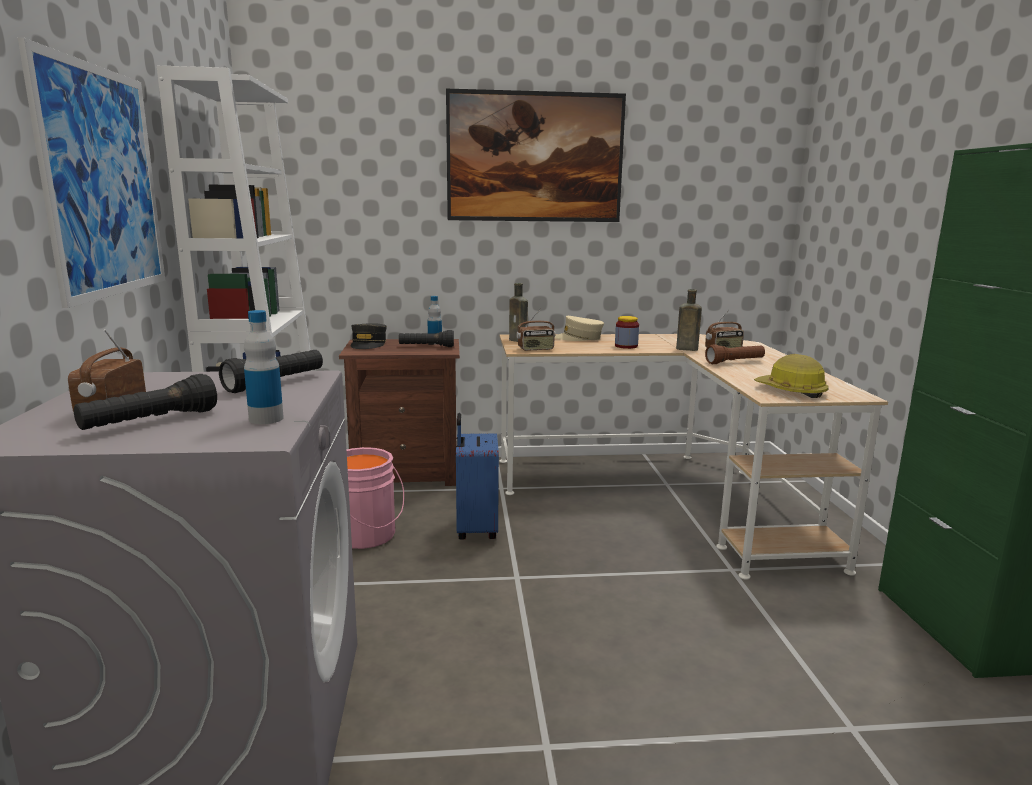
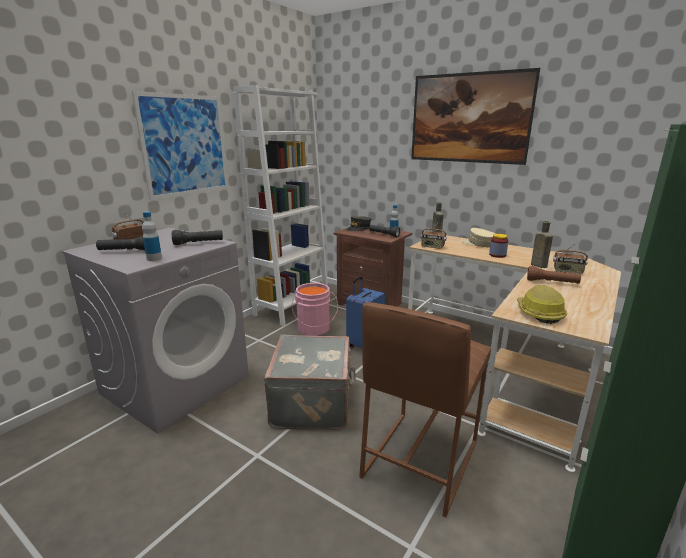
camera: 40 degrees right, 5 degrees up
none -> grey suitcase [264,335,356,430]
none -> brown stool [359,302,491,518]

